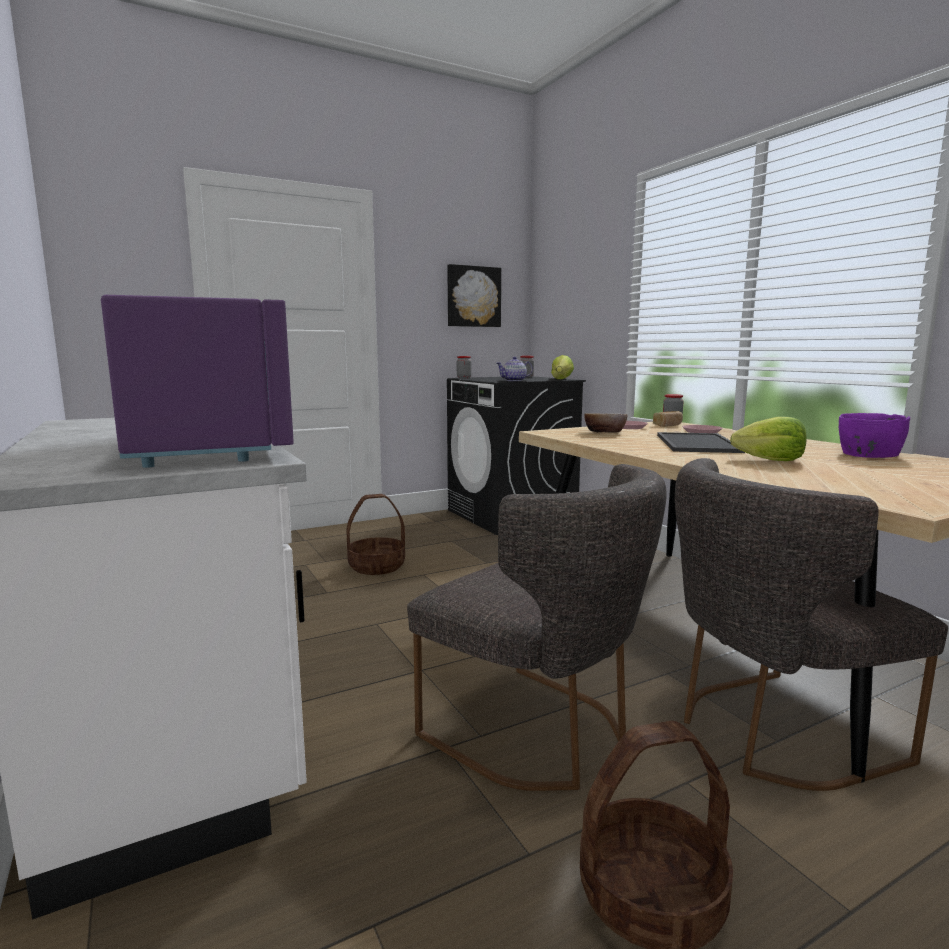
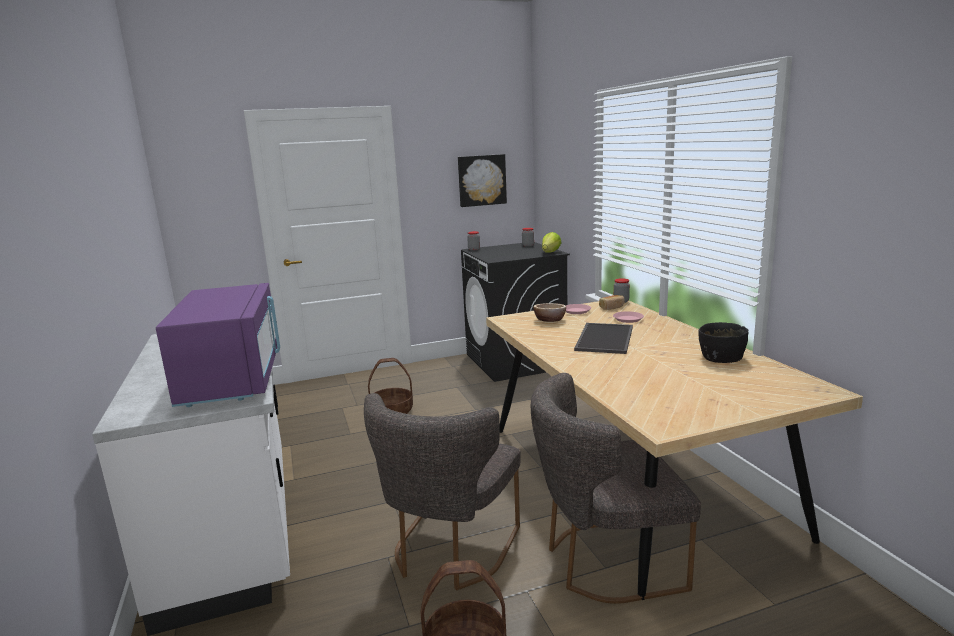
camera: 10 degrees right, 5 degrees up
grey chair [407,464,667,791] -> grey chair turned 60 degrees clockwise [364,393,521,590]
teapot [497,357,533,381] -> none
lettuce [730,417,807,461] -> none
purple bowl [839,413,910,458] -> black bowl [698,322,748,363]

